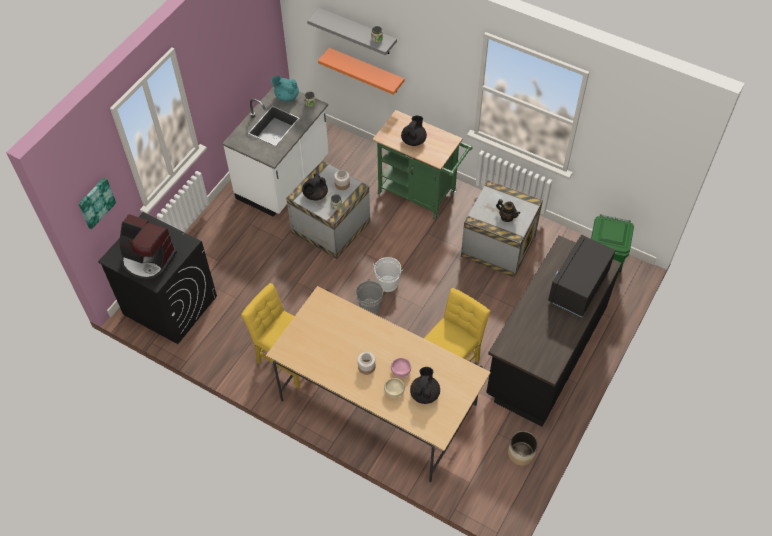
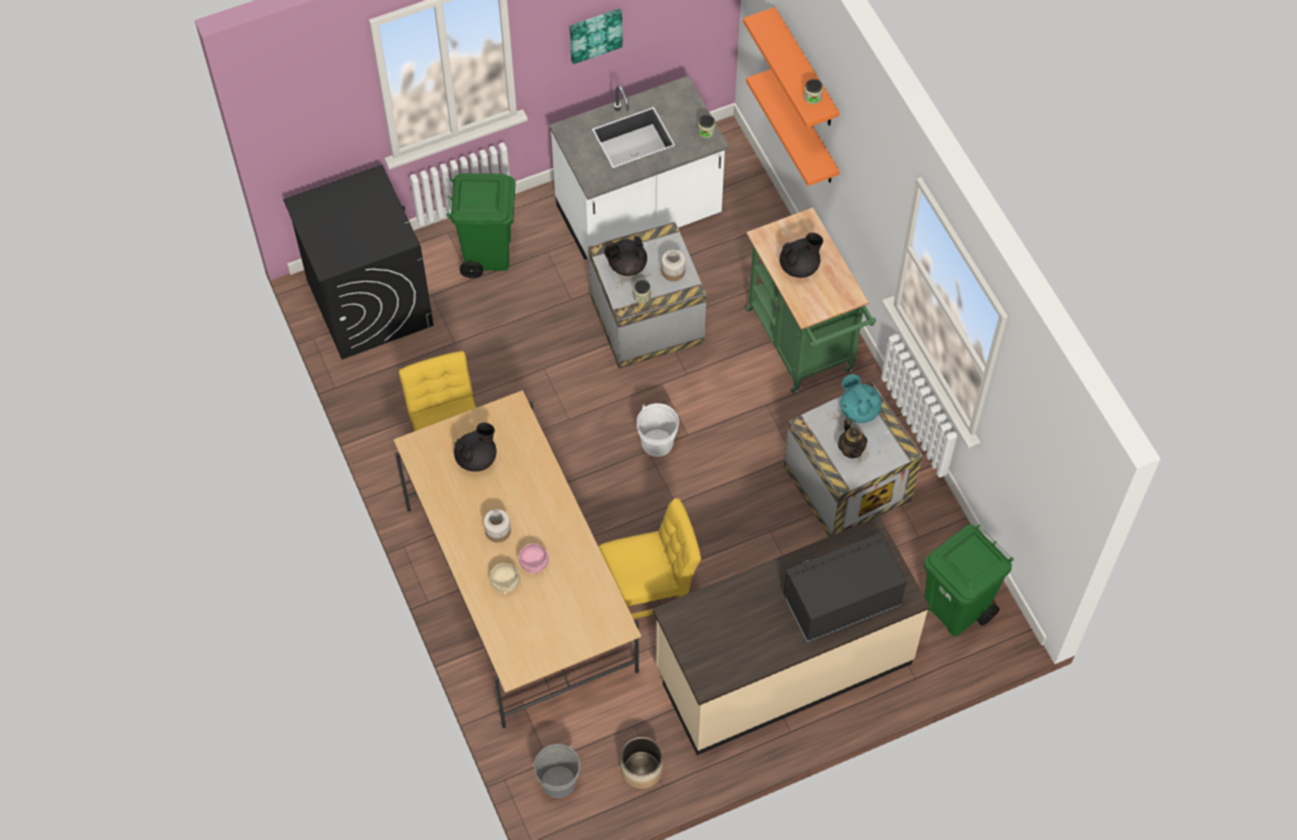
camera: 35 degrees right, 5 degrees up
picture [78,177,116,229] -> picture moved to [569,8,623,64]
coffee machine [120,214,177,281] -> none
turquoise teapot [271,76,299,102] -> turquoise teapot moved to [840,374,882,423]
grey shelf [307,8,397,55] -> orange shelf [743,7,839,128]
grey bucket [356,279,383,314] -> grey bucket moved to [534,744,580,798]
black teapot [410,367,440,404] -> black teapot moved to [454,423,497,471]
black counter [486,235,622,426] -> beige counter [653,516,930,755]
none -> green trash can [446,173,515,278]

